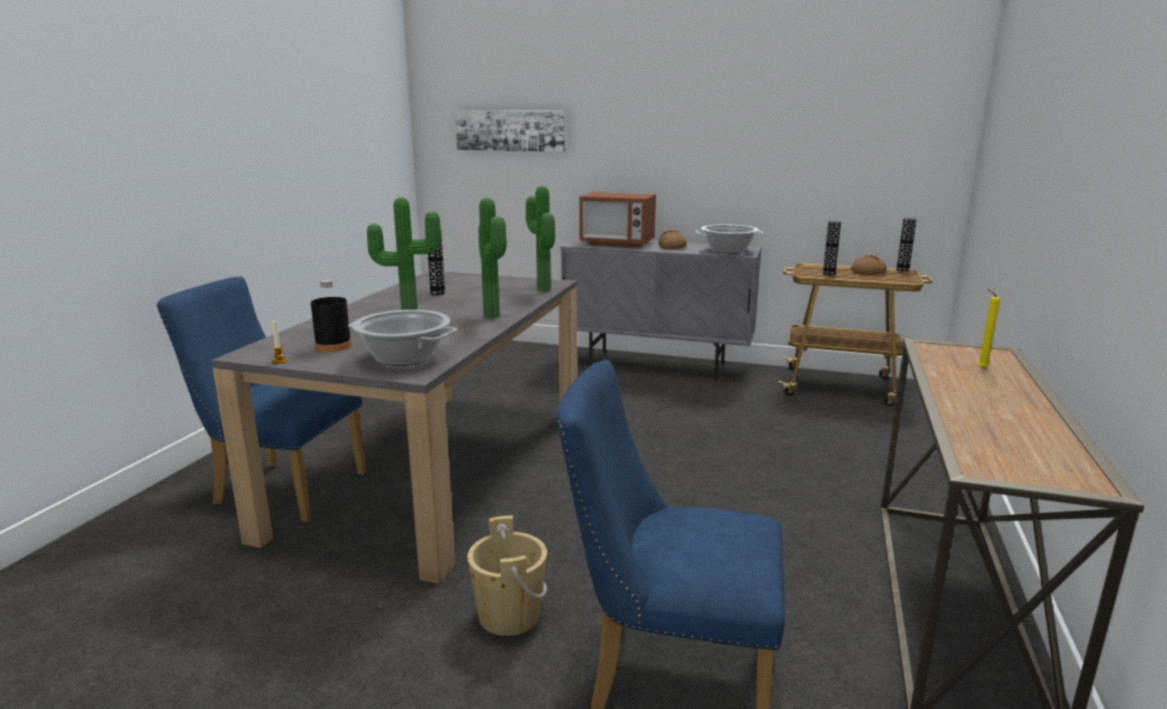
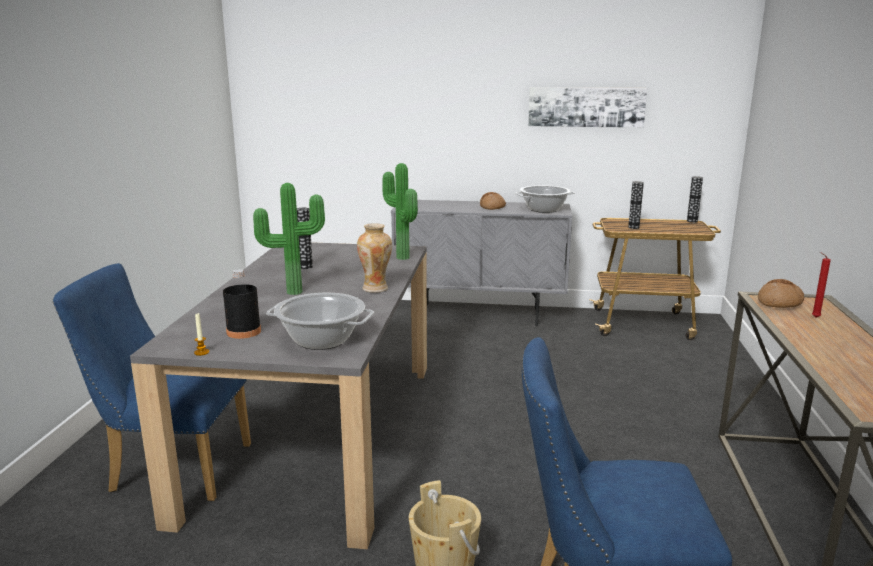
camera: 10 degrees left, 0 degrees up
picture [455,110,565,152] -> picture moved to [528,87,647,128]
potted plant [479,198,507,318] -> vase [357,223,392,293]
microwave [579,192,656,247] -> none
bread [851,255,887,274] -> bread moved to [758,279,804,308]
yellow candle [978,289,1000,369] -> red candle [812,252,831,318]

